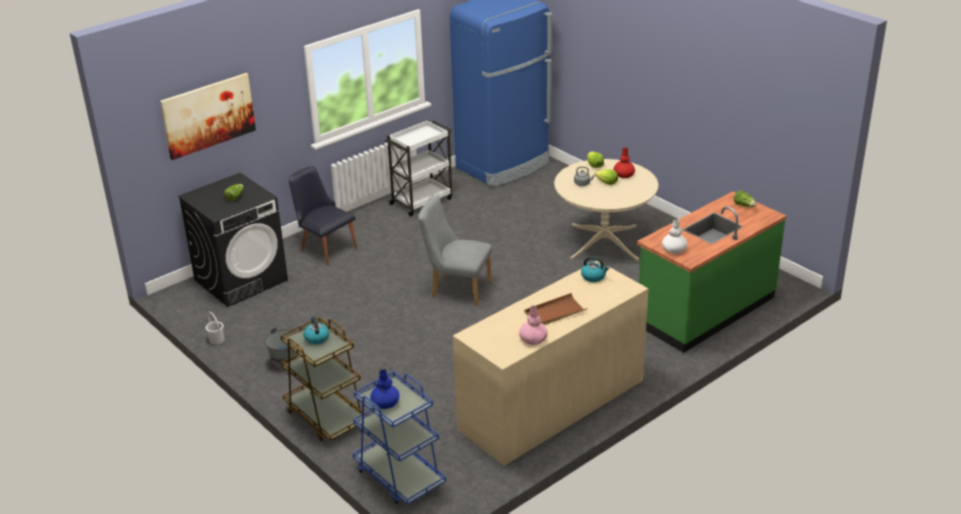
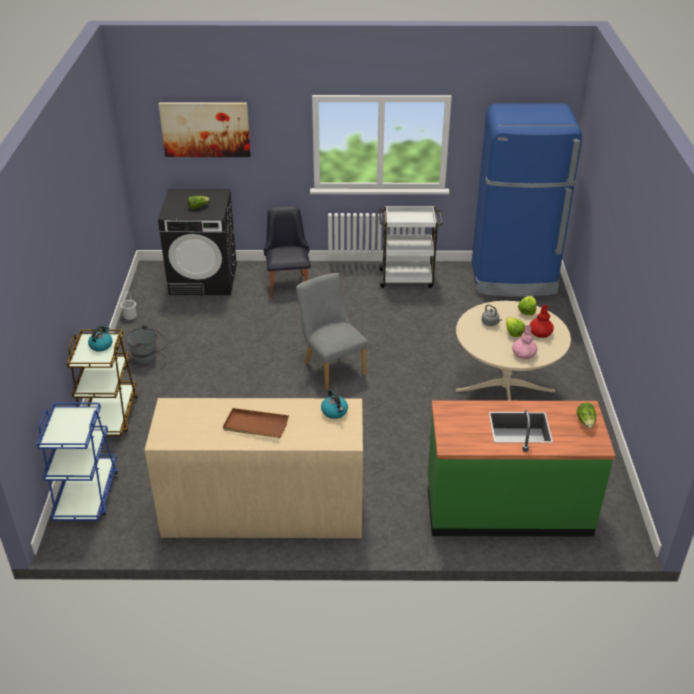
camera: 40 degrees right, 5 degrees up
blue vase [370,369,400,409] -> none
pink vase [519,306,548,345] -> pink vase moved to [512,325,537,359]
white vase [662,219,687,254] -> none

